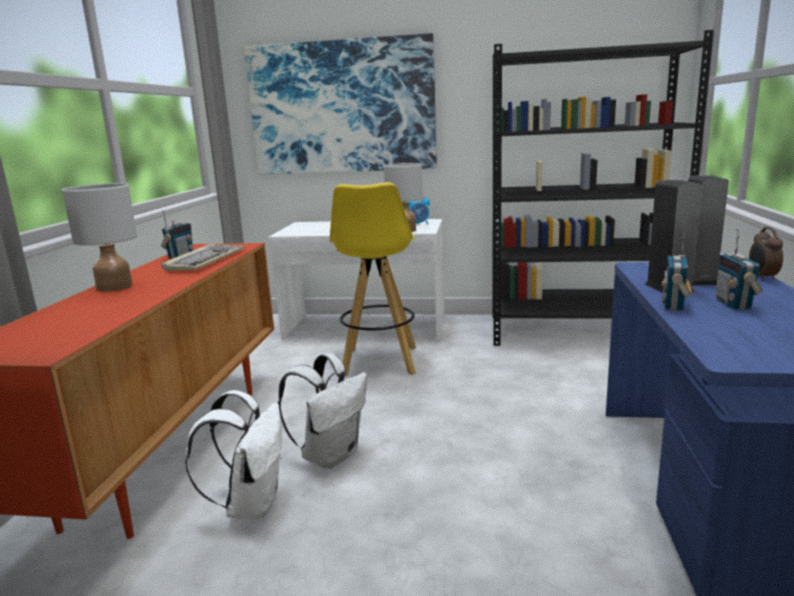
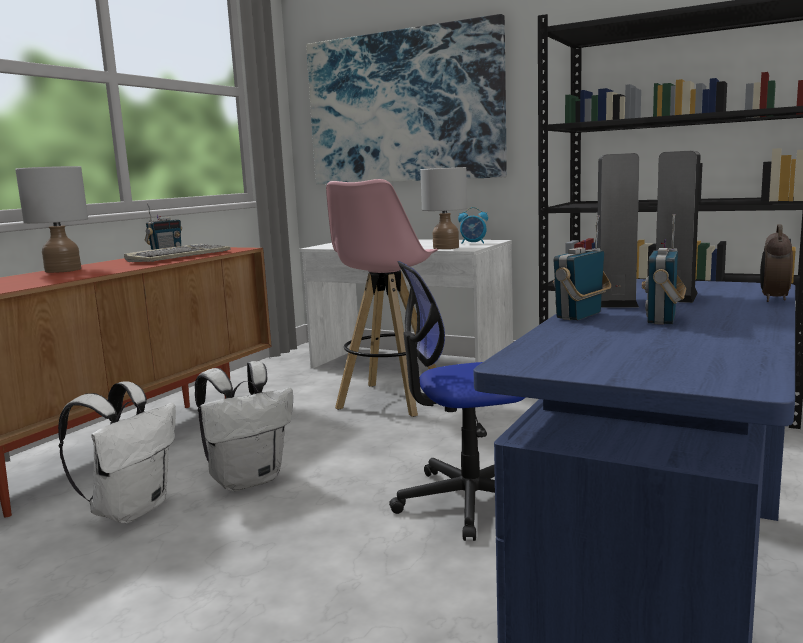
camera: 20 degrees right, 5 degrees down
yellow stool [330,182,416,376] -> pink stool [326,179,438,417]
none -> office chair [389,261,526,541]

